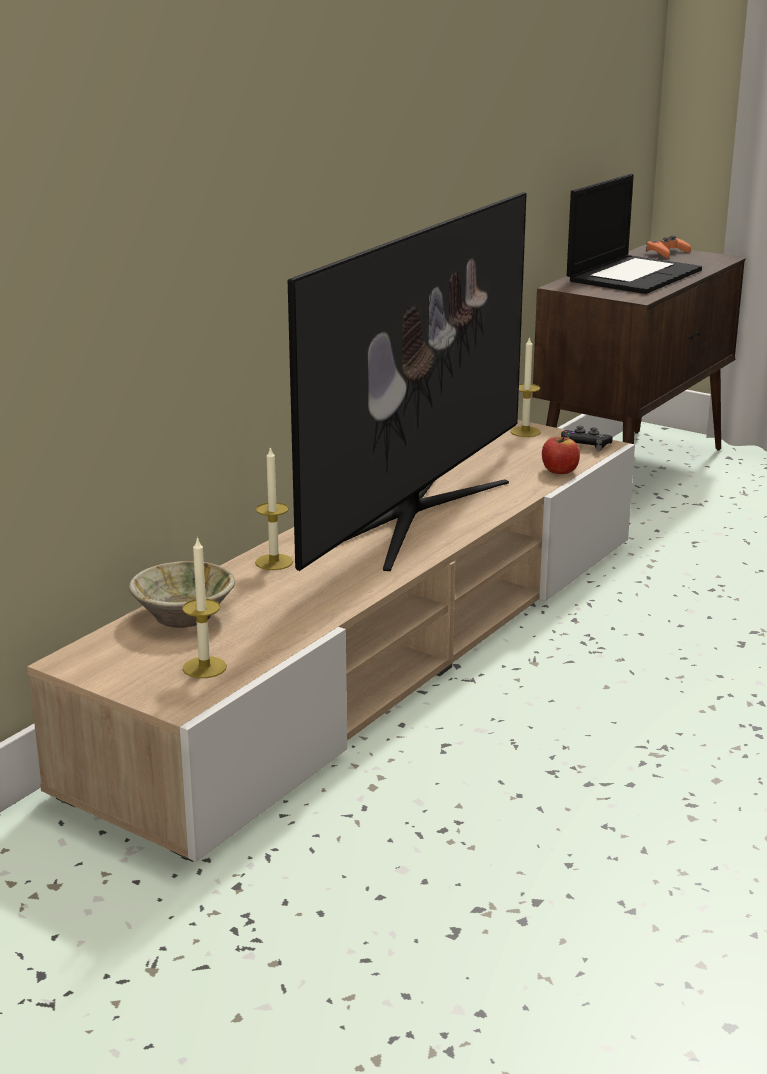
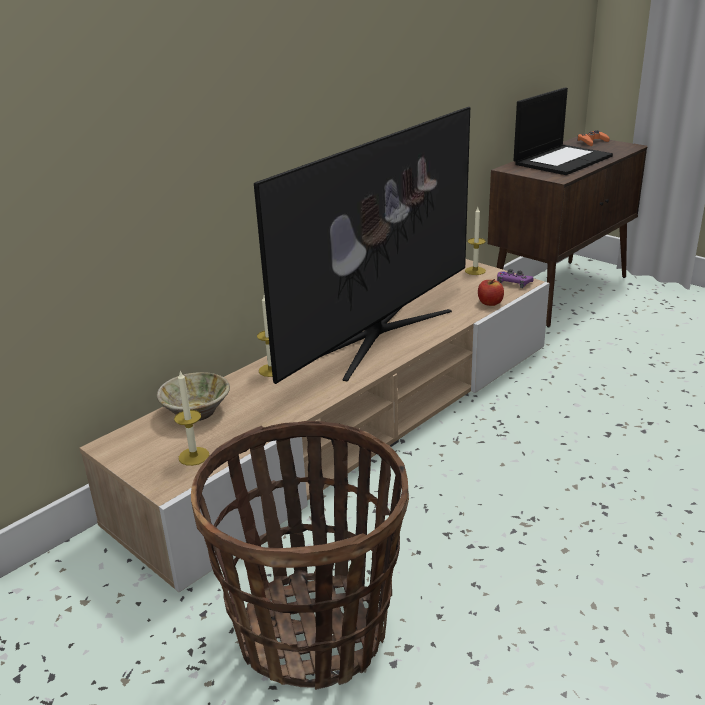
camera: 10 degrees right, 5 degrees up
black game controller [561,426,613,451] -> purple game controller [497,269,534,288]
none -> basket [191,421,409,690]

